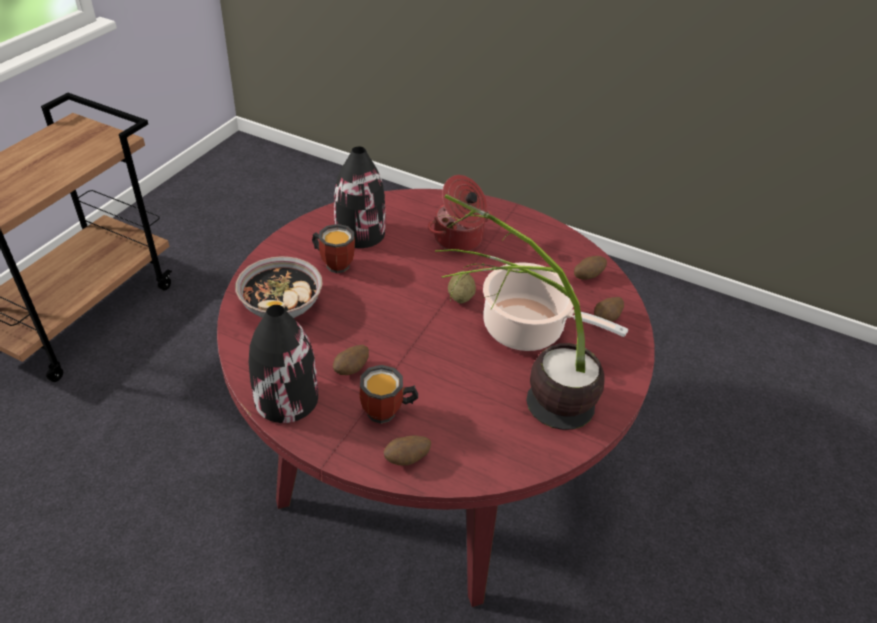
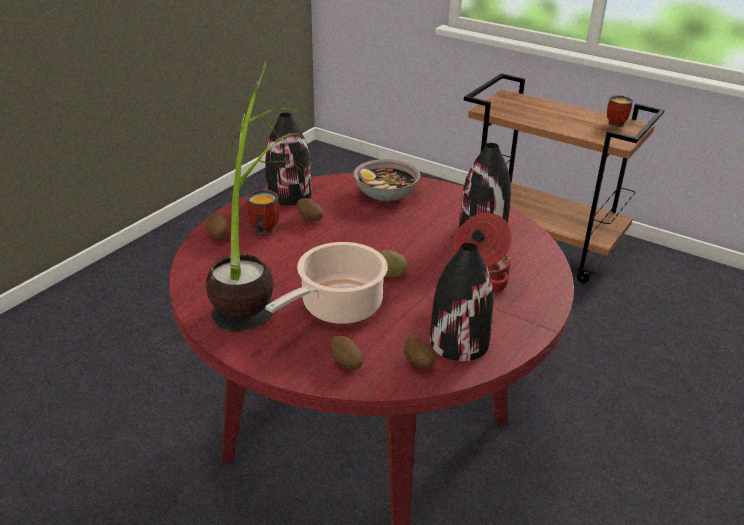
camera: 100 degrees right, 10 degrees down
mug [312,224,355,273] -> mug moved to [607,95,633,127]
none -> black vase [430,243,494,361]

